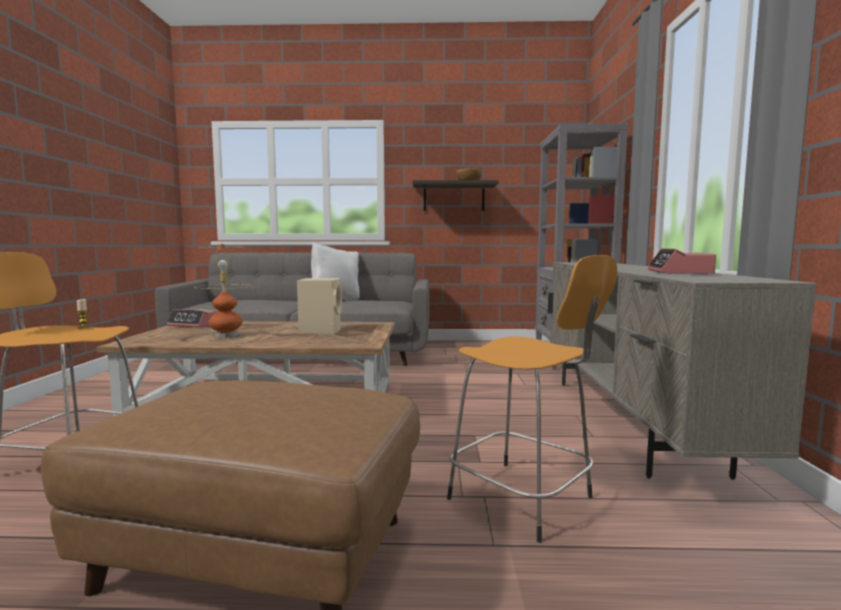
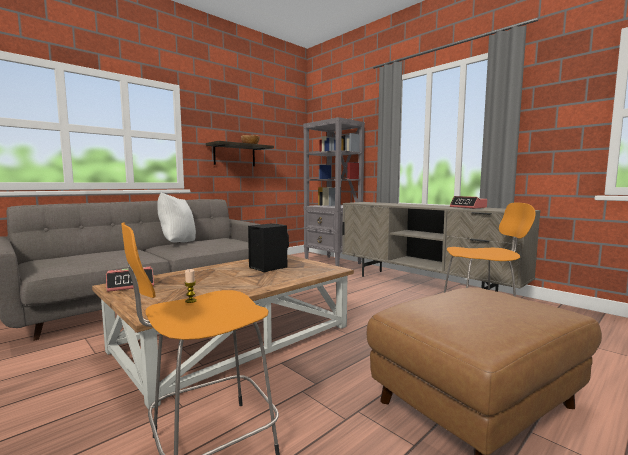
camera: 45 degrees left, 0 degrees up
table lamp [194,244,252,338] -> none
beige speaker [297,278,342,334] -> black speaker [248,223,289,272]

